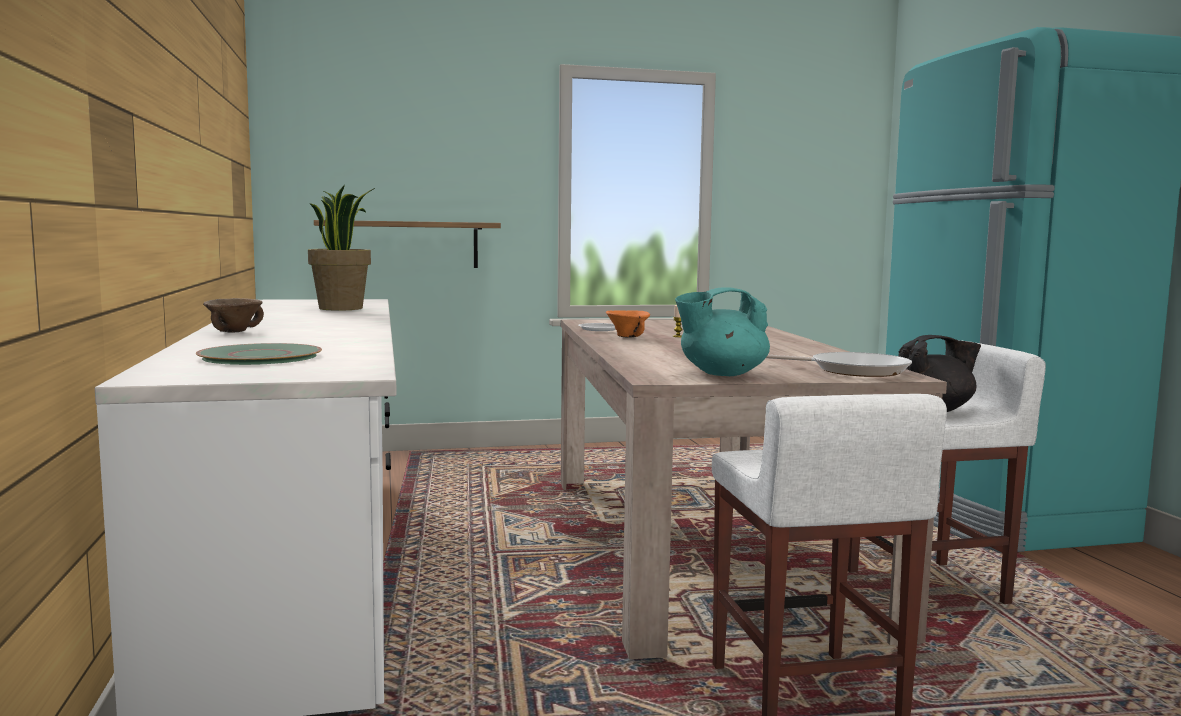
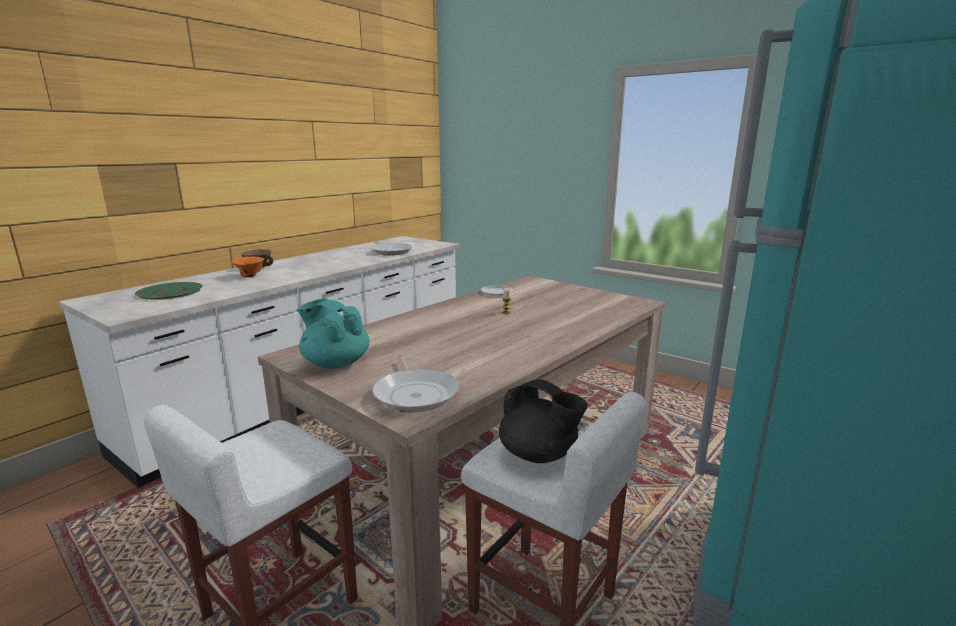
camera: 50 degrees right, 10 degrees up
potted plant [308,185,375,310] -> frying pan [371,241,412,255]
shelf [314,220,501,268] -> none
orange bowl [606,310,650,337] -> orange bowl moved to [231,256,264,277]

